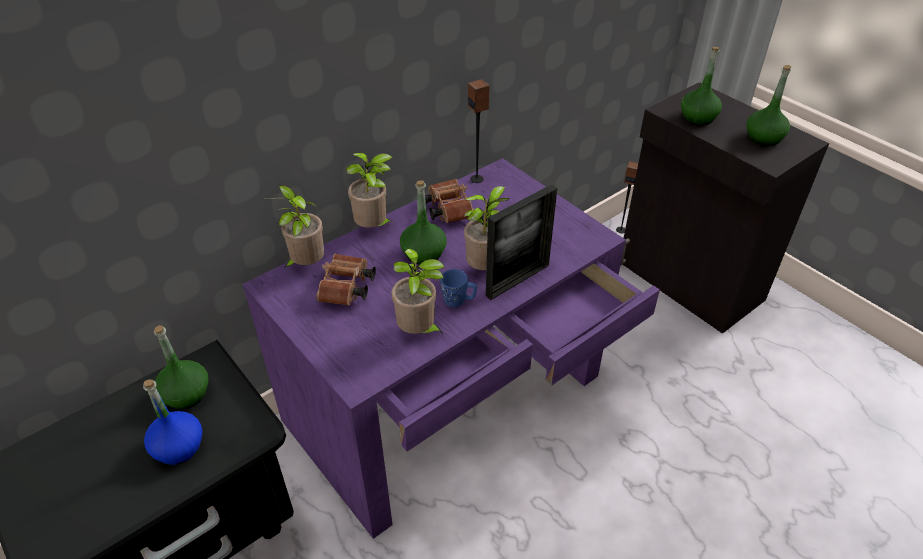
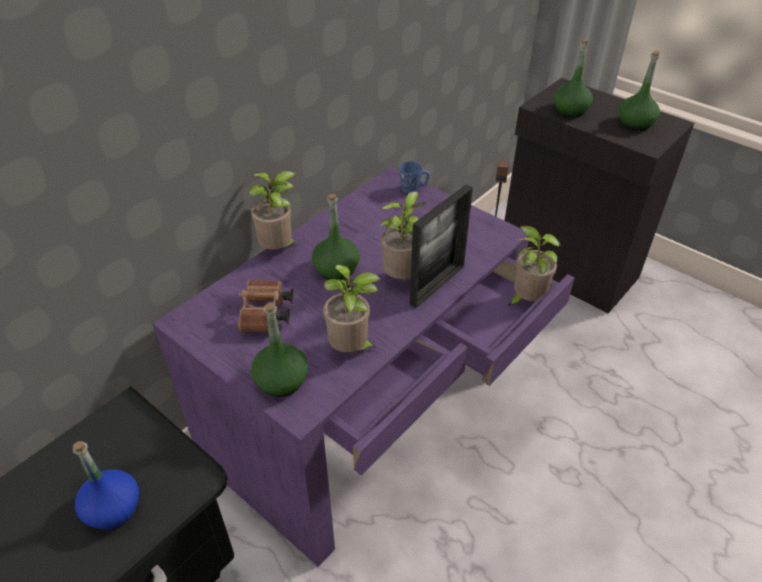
camera: 10 degrees left, 0 degrees up
green bottle [154,325,209,410] -> green bottle moved to [251,303,308,397]
potted plant [270,185,324,268] -> potted plant moved to [508,225,561,306]
brown binoculars [425,179,474,223] -> none
blue mug [440,269,477,308] -> blue mug moved to [399,161,430,194]
speaker [468,79,490,183] -> none

